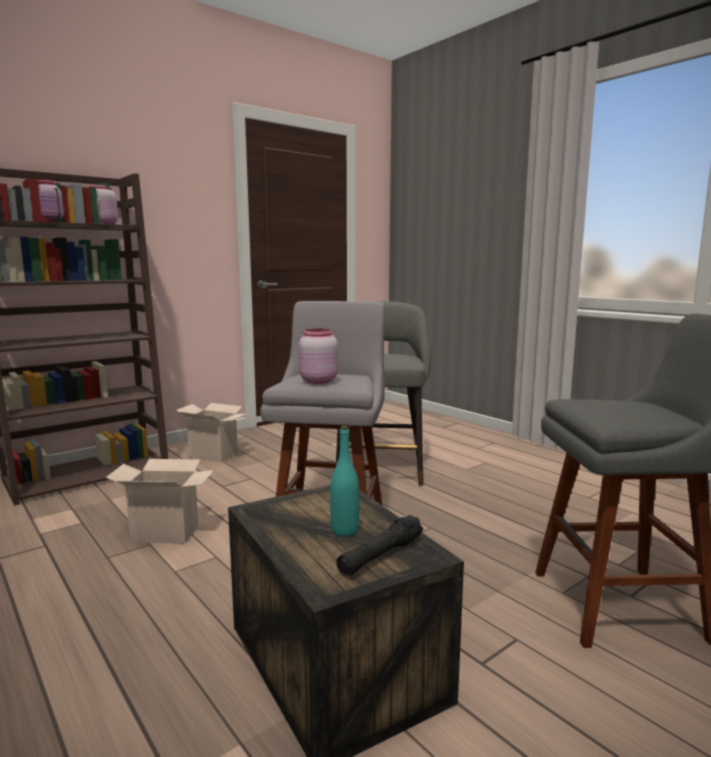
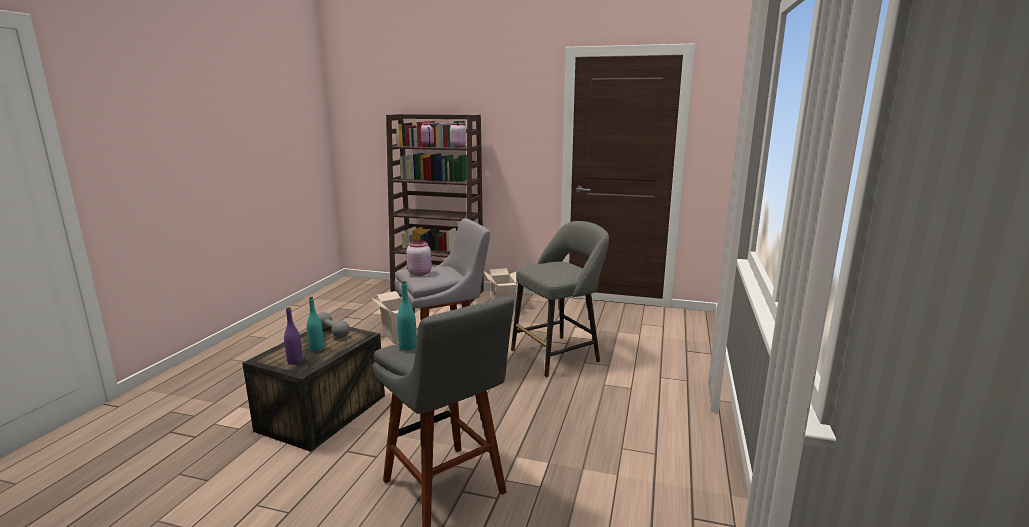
camera: 55 degrees right, 5 degrees up
black flashlight [336,515,423,576] -> purple bottle [284,307,303,365]
none -> grey dumbbell [317,312,350,338]
none -> turquoise bottle [397,281,417,350]

